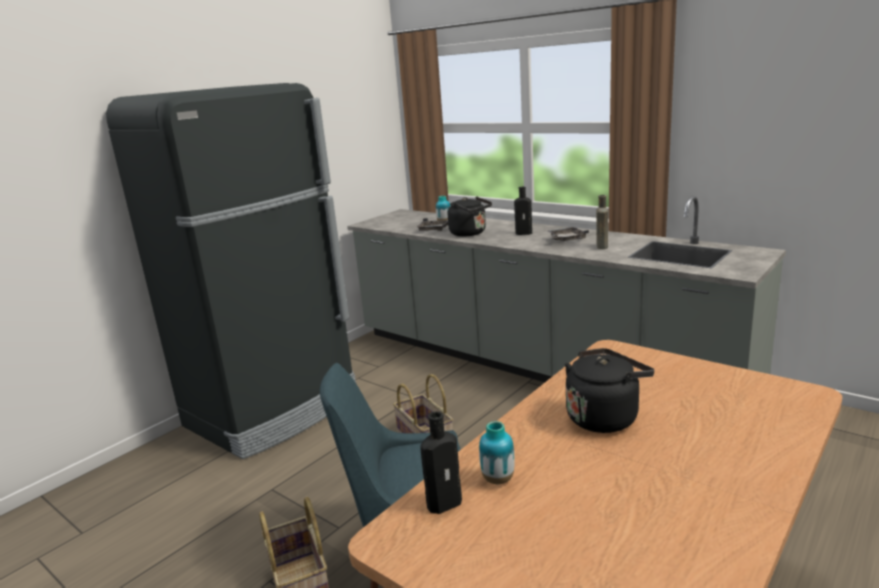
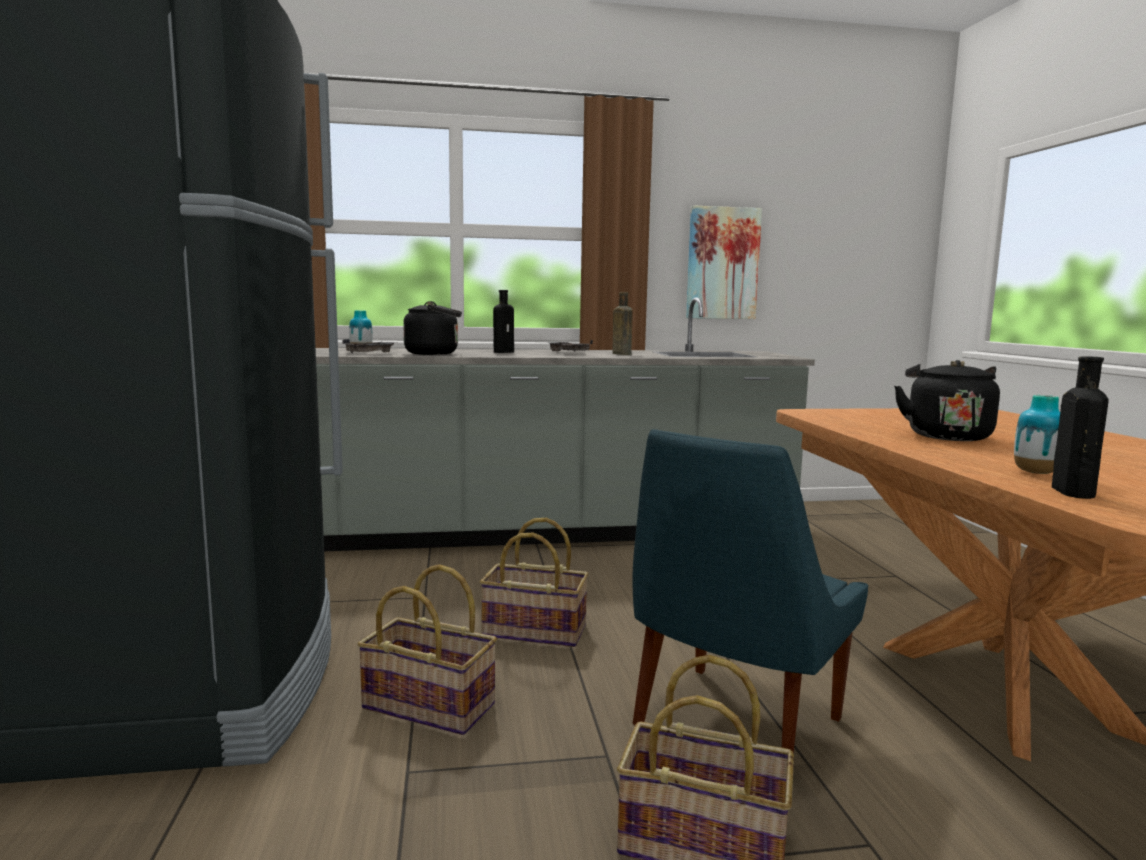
camera: 50 degrees left, 10 degrees down
none -> basket [357,564,497,735]
none -> picture [686,205,762,319]

